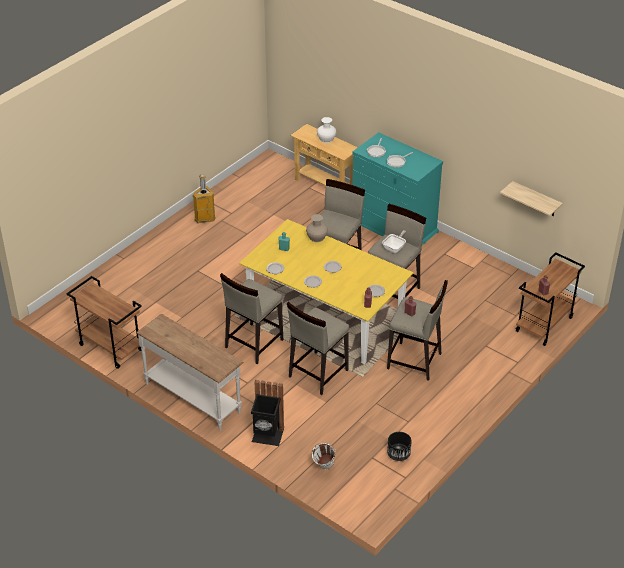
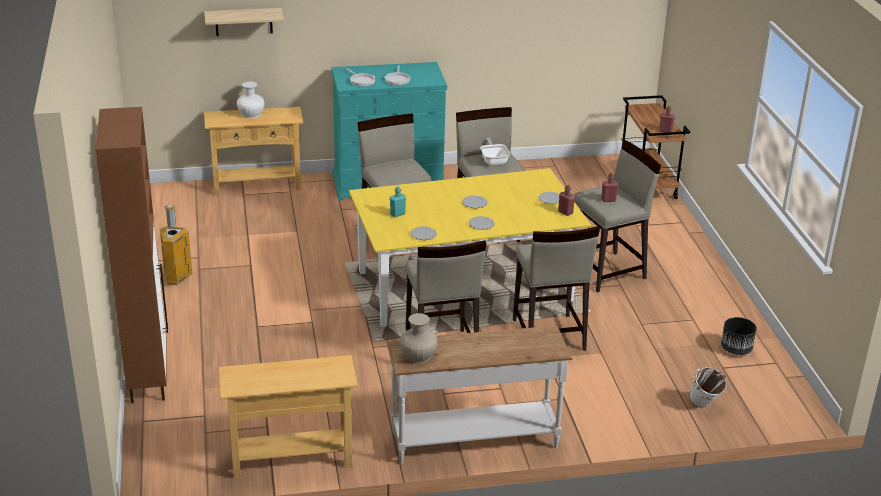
camera: 50 degrees left, 10 degrees down
brown cart [66,276,142,369] -> beige console table [219,355,358,479]
black trash can [251,380,284,446] -> none
beige vase [306,214,328,242] -> beige vase moved to [399,313,438,364]
shelf [500,181,563,216] -> shelf moved to [205,8,284,36]
none -> brown cabinet [95,107,168,403]

